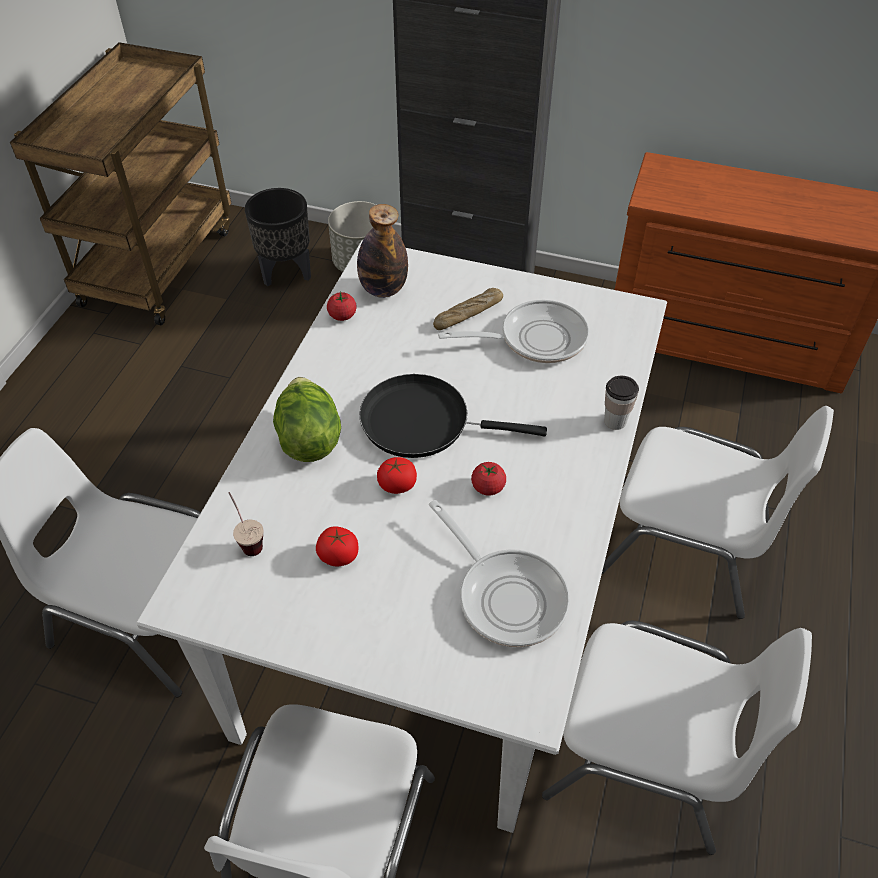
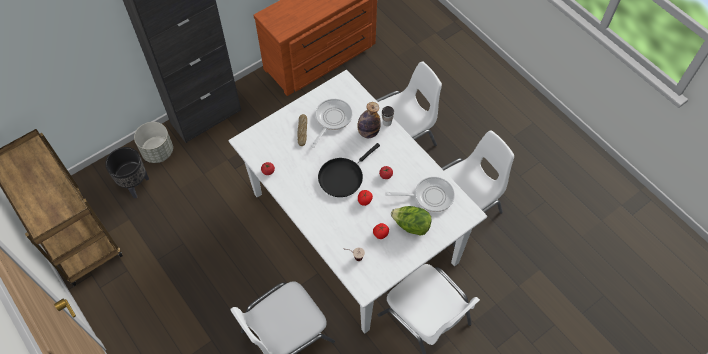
camera: 55 degrees left, 10 degrees up
lettuce [273,377,341,462] -> lettuce moved to [391,206,432,236]
bottle [357,204,408,298] -> bottle moved to [357,102,381,138]

